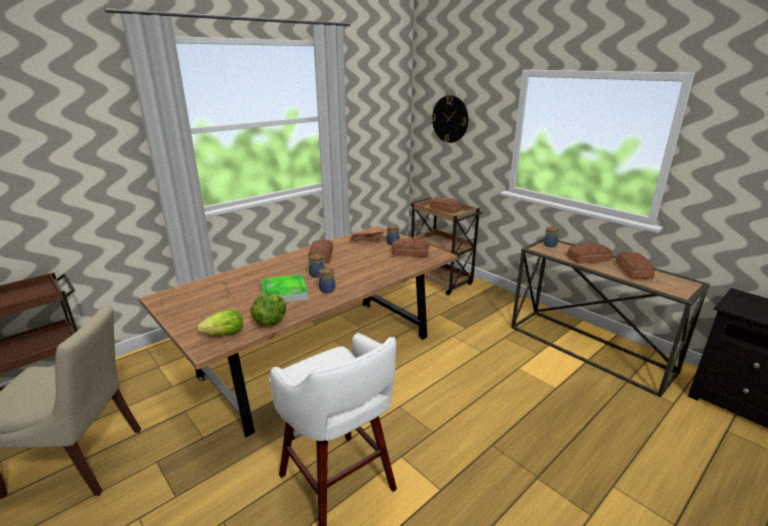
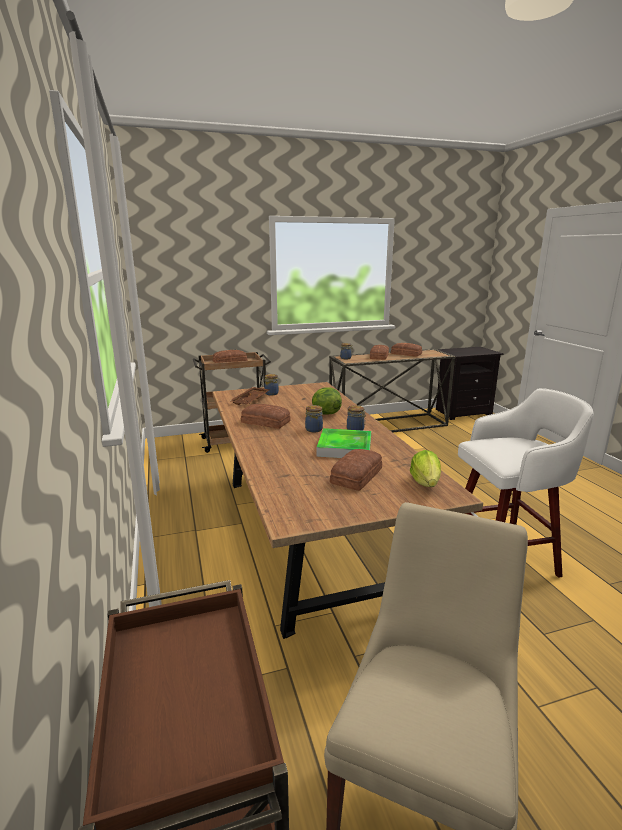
camera: 65 degrees left, 5 degrees down
lettuce [251,293,286,326] -> lettuce moved to [312,387,342,415]
bread [392,238,429,257] -> bread moved to [330,449,382,491]
wall clock [431,95,468,143] -> none

